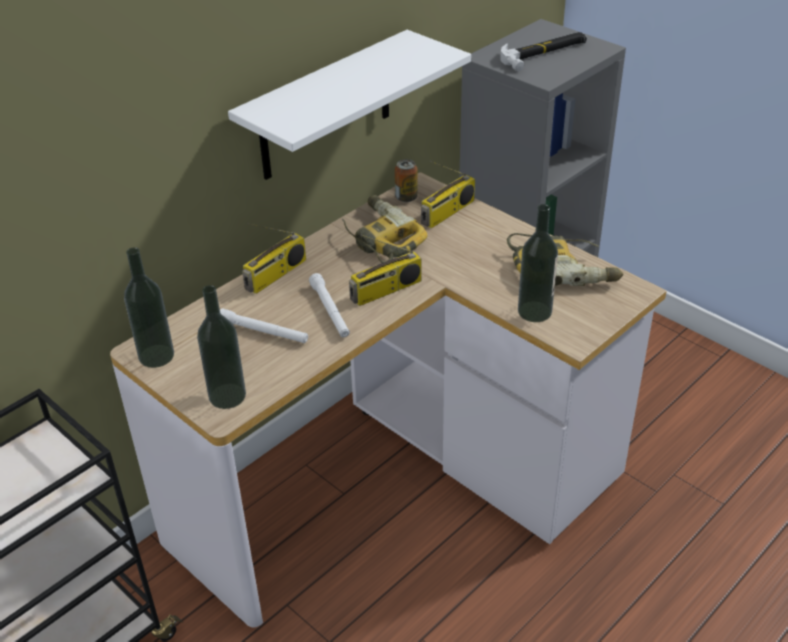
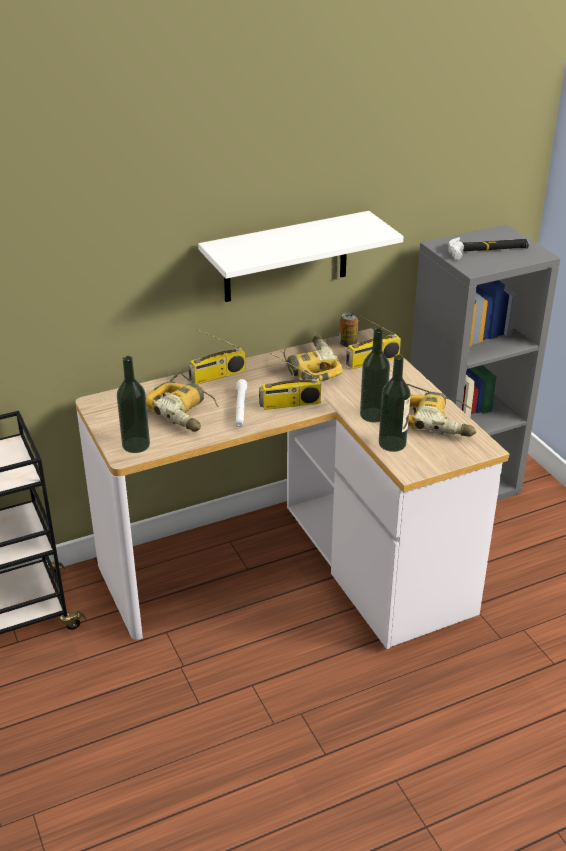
camera: 20 degrees right, 5 degrees down
bottle [124,247,174,368] -> bottle moved to [360,328,390,422]
white flashlight [220,309,308,343] -> power drill [146,372,219,432]

